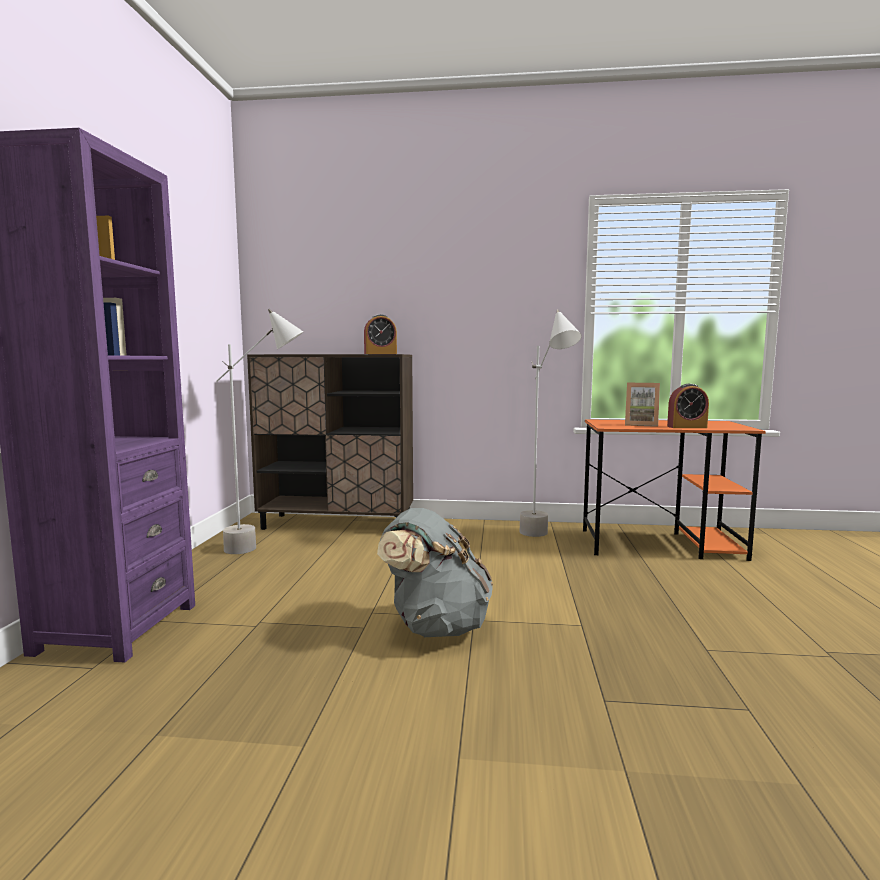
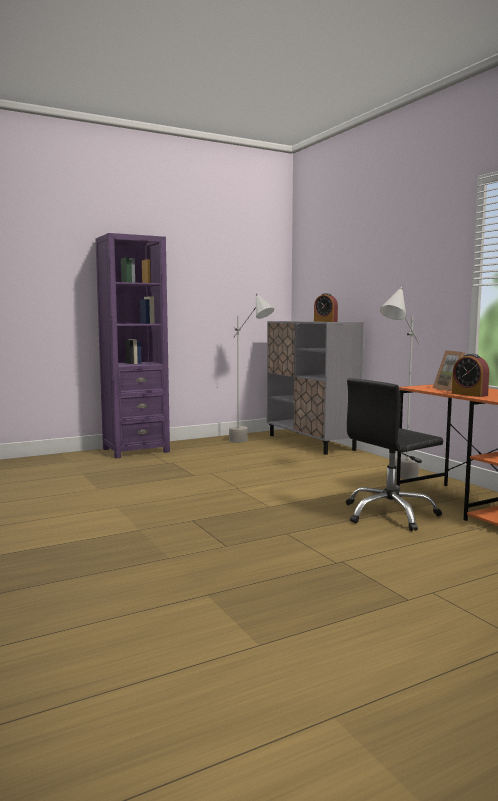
camera: 55 degrees right, 0 degrees up
brown cabinet [247,354,413,530] -> grey cabinet [267,321,364,455]
grey backpack [377,508,493,637] -> none
none -> black office chair [346,378,443,531]

